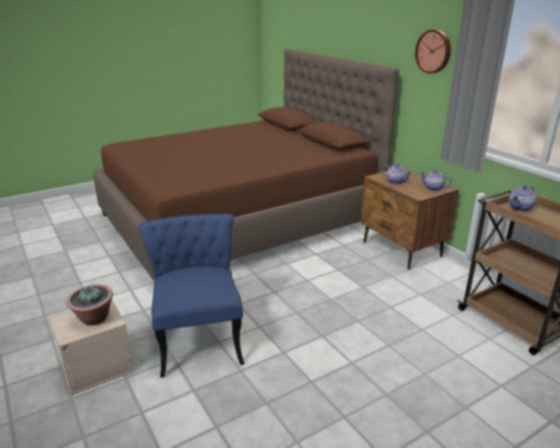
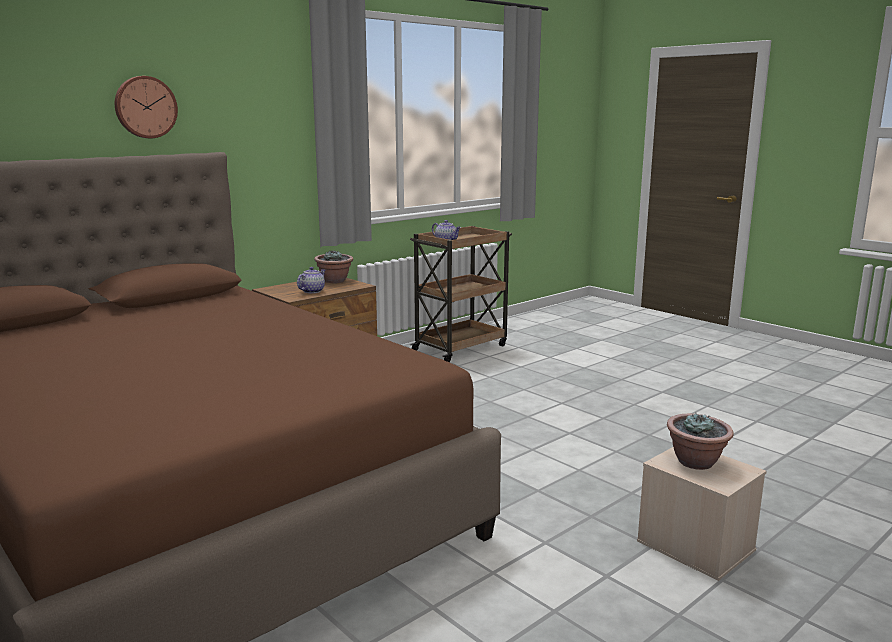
camera: 100 degrees left, 10 degrees down
blue chair [138,214,244,378] -> none
wall clock [415,30,451,73] -> wall clock moved to [115,76,178,138]
teapot [420,170,451,191] -> potted plant [314,251,353,283]

